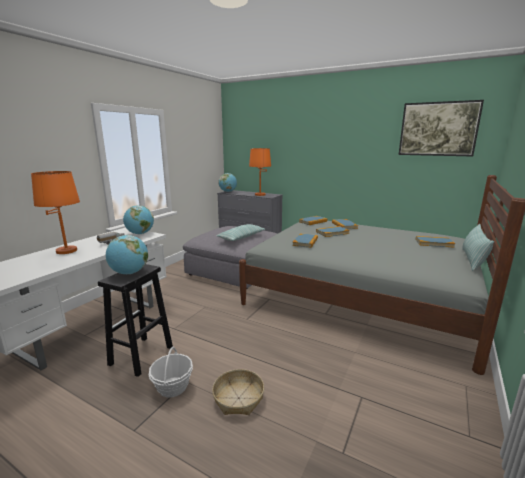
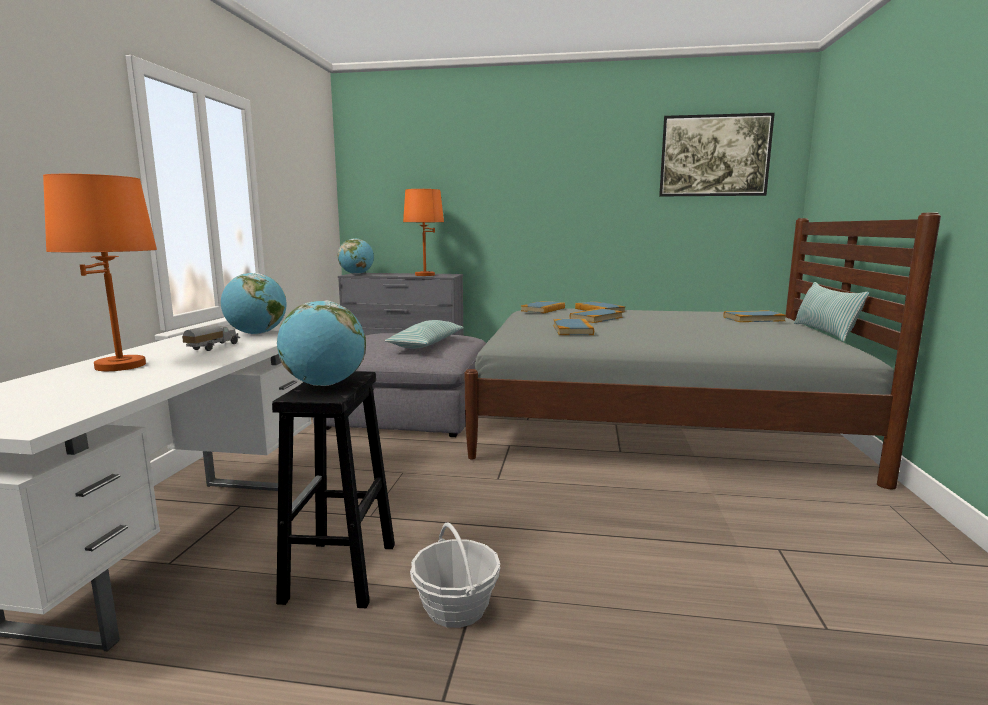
camera: 20 degrees left, 5 degrees down
basket [212,369,264,415] -> none

